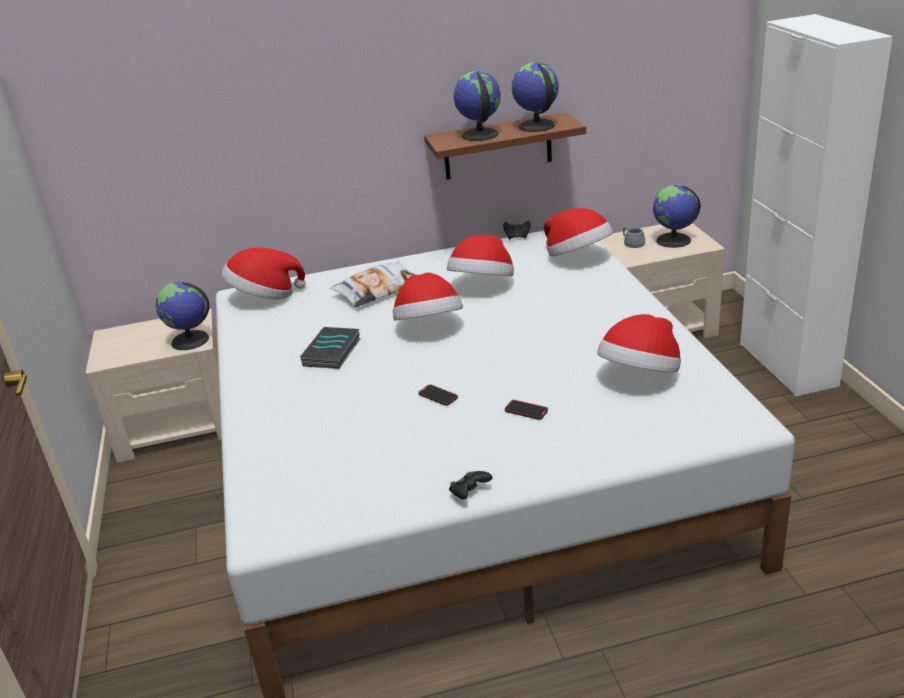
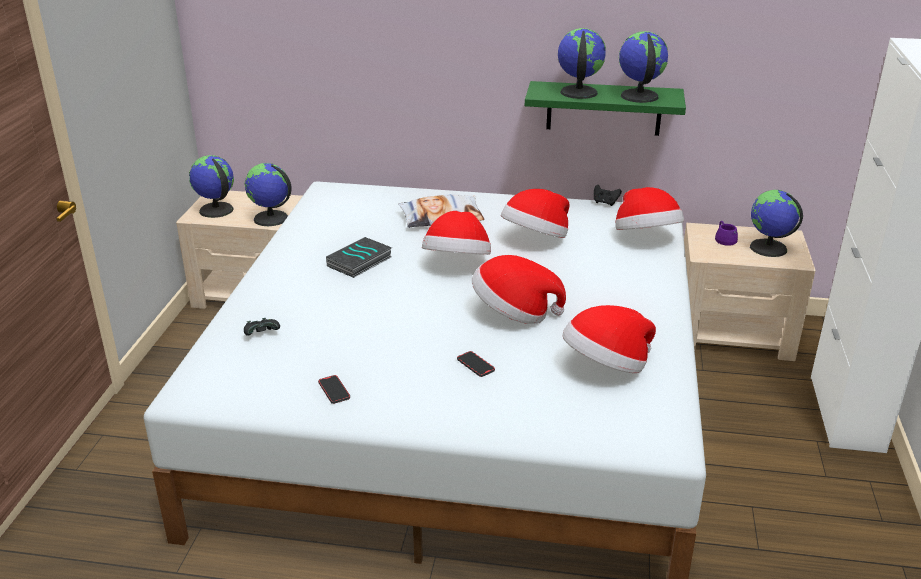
camera: 20 degrees right, 0 degrees up
hat [222,248,306,299] -> hat moved to [472,255,566,324]
phone [418,384,458,406] -> phone moved to [318,375,350,404]
brown shelf [424,112,586,180] -> green shelf [525,81,686,136]
black game controller [449,471,492,499] -> black game controller moved to [244,318,280,336]
grey mug [623,227,645,248] -> purple mug [715,221,738,246]
none -> globe [189,155,234,218]

